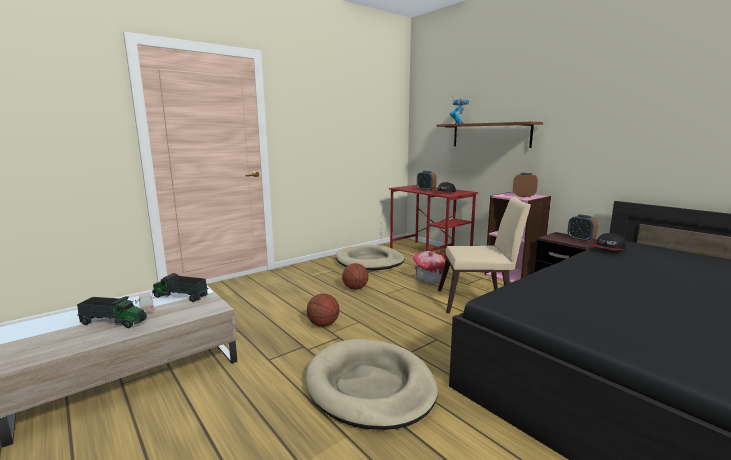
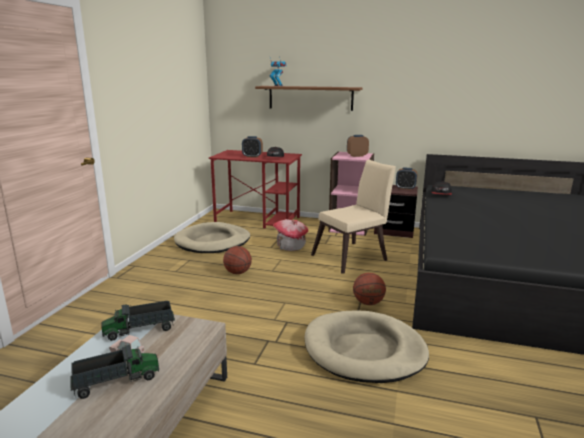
camera: 35 degrees left, 5 degrees up
basketball [307,294,339,327] -> basketball moved to [353,273,386,305]

